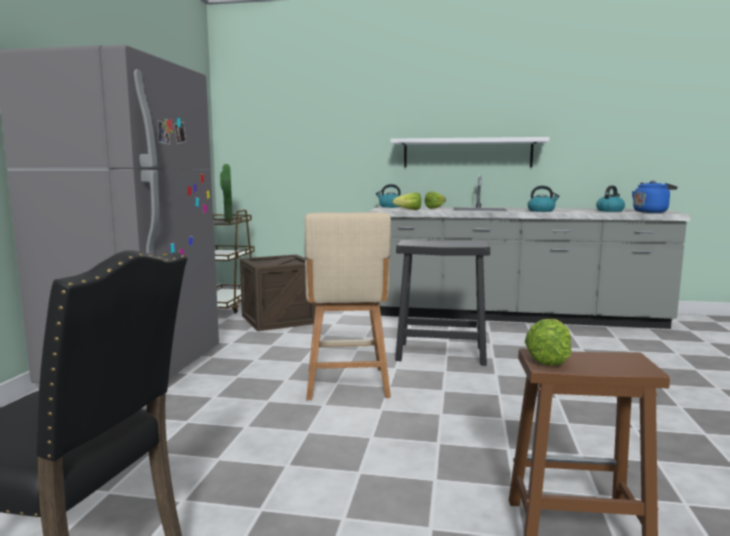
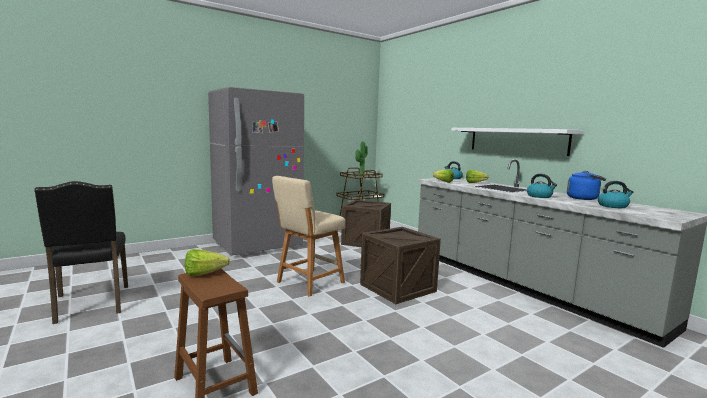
camera: 45 degrees right, 0 degrees up
black stool [395,240,490,366] -> crate [360,227,441,304]
blue kettle [632,181,678,213] -> blue kettle moved to [567,171,606,200]

